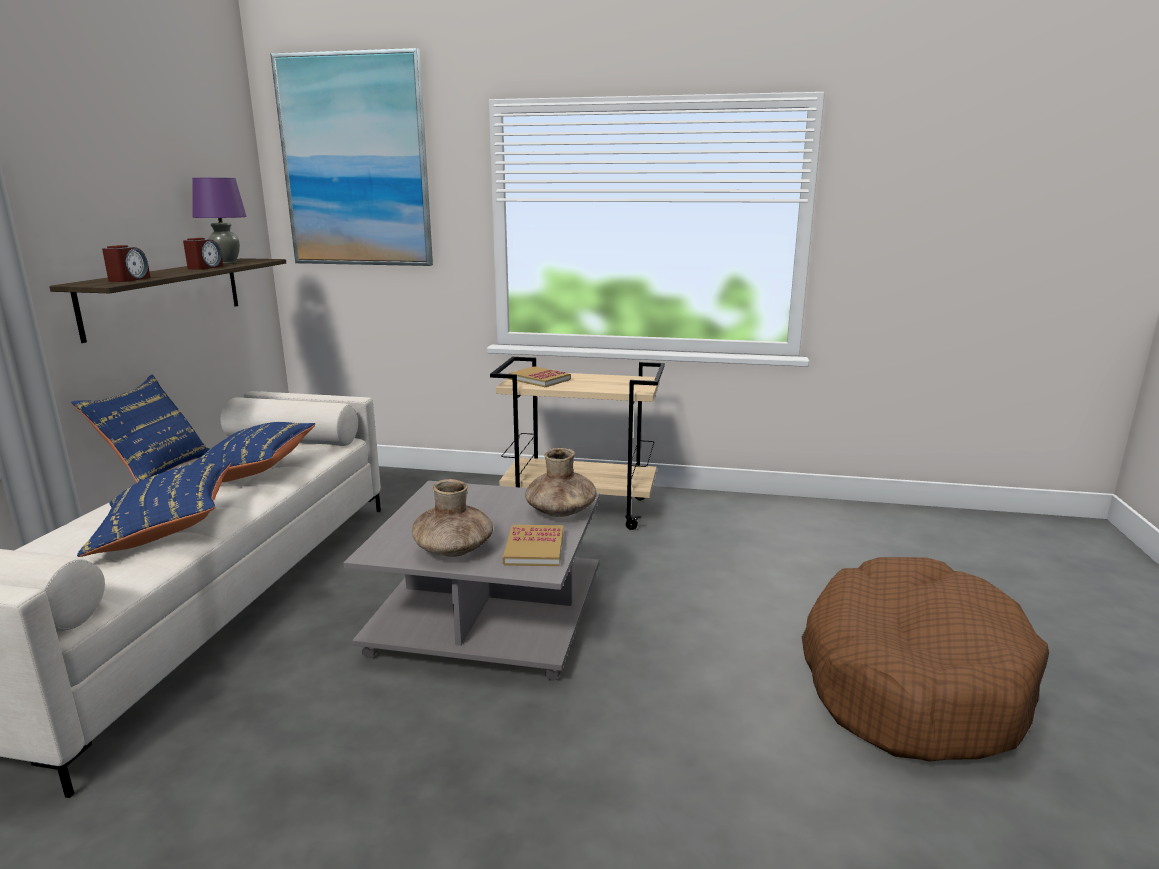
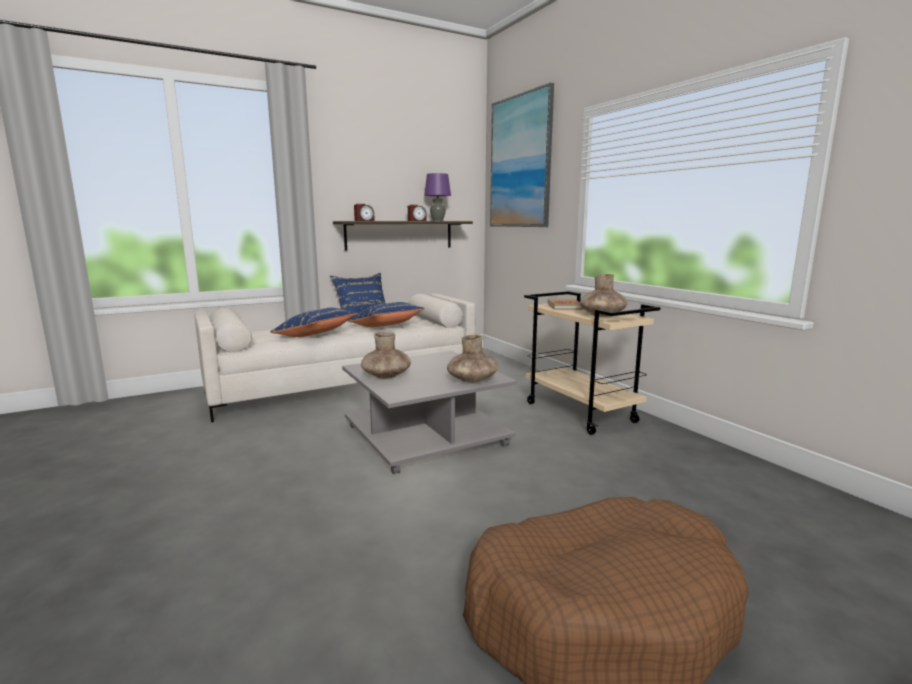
camera: 50 degrees right, 5 degrees down
book [503,525,563,566] -> none
none -> brown vase [580,274,627,317]

